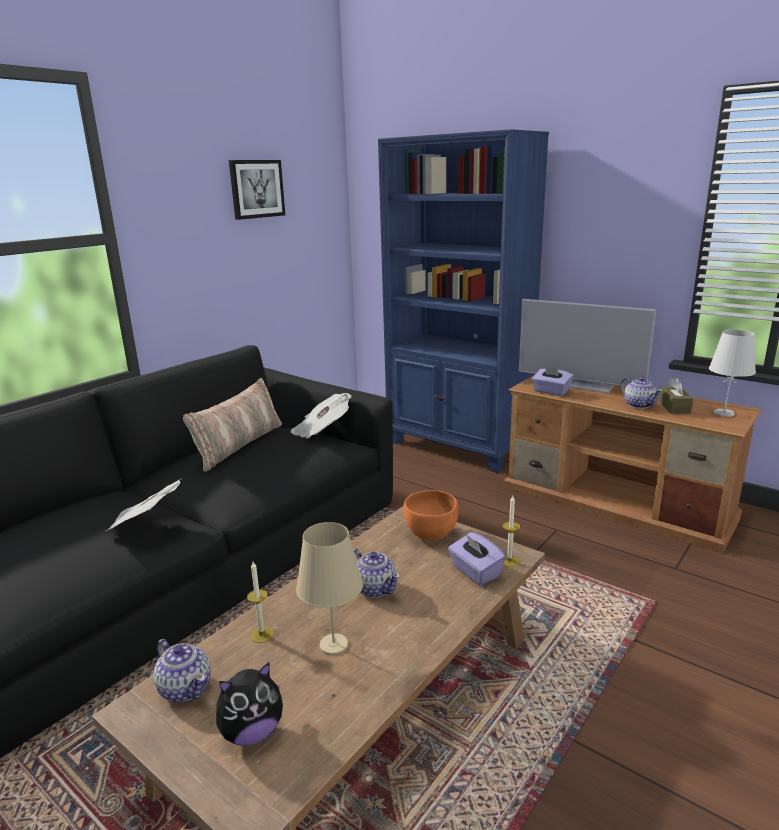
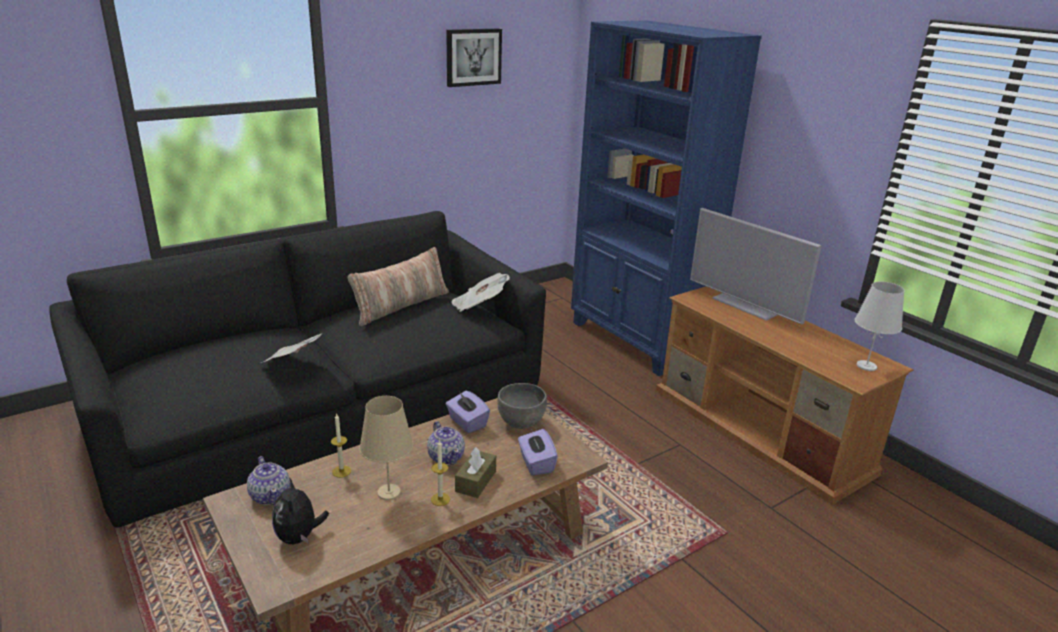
camera: 15 degrees right, 5 degrees up
plush toy [216,662,283,746] -> plush toy turned 90 degrees clockwise [272,477,329,544]
orange bowl [403,490,459,541] -> grey bowl [497,383,547,429]
candle [503,496,520,567] -> candle moved to [431,439,450,506]
purple tissue box [532,365,573,396] -> purple tissue box moved to [446,391,490,433]
teapot [620,377,663,409] -> none
brown tissue box [658,377,693,414] -> brown tissue box moved to [455,447,496,498]

